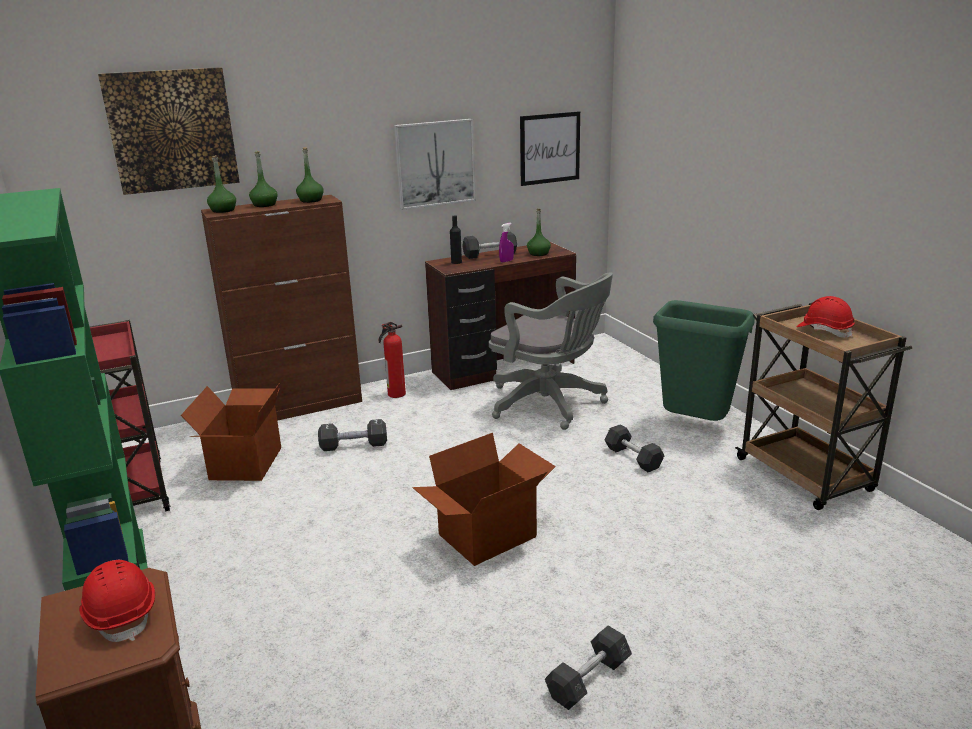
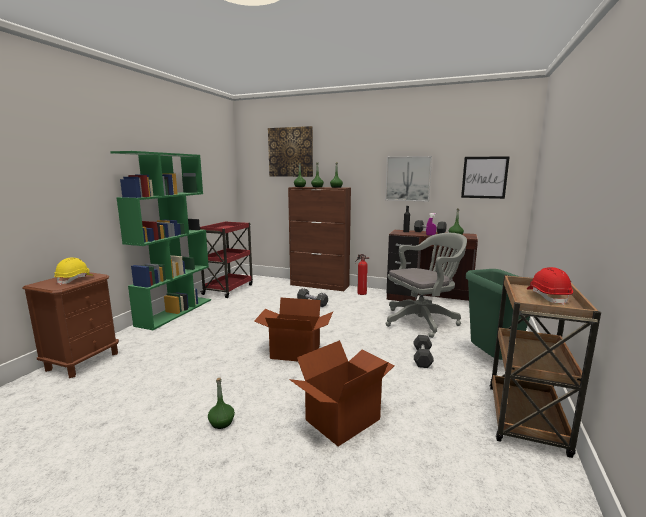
camera: 45 degrees right, 10 degrees down
red hard hat [79,560,155,642] -> yellow hard hat [54,258,94,285]
cardboard box [181,383,281,481] -> cardboard box moved to [289,340,395,447]
grey office chair [489,273,613,430] -> grey office chair turned 105 degrees counterclockwise [385,233,467,338]
grey dumbbell [545,625,632,710] -> green bottle [208,378,235,429]

